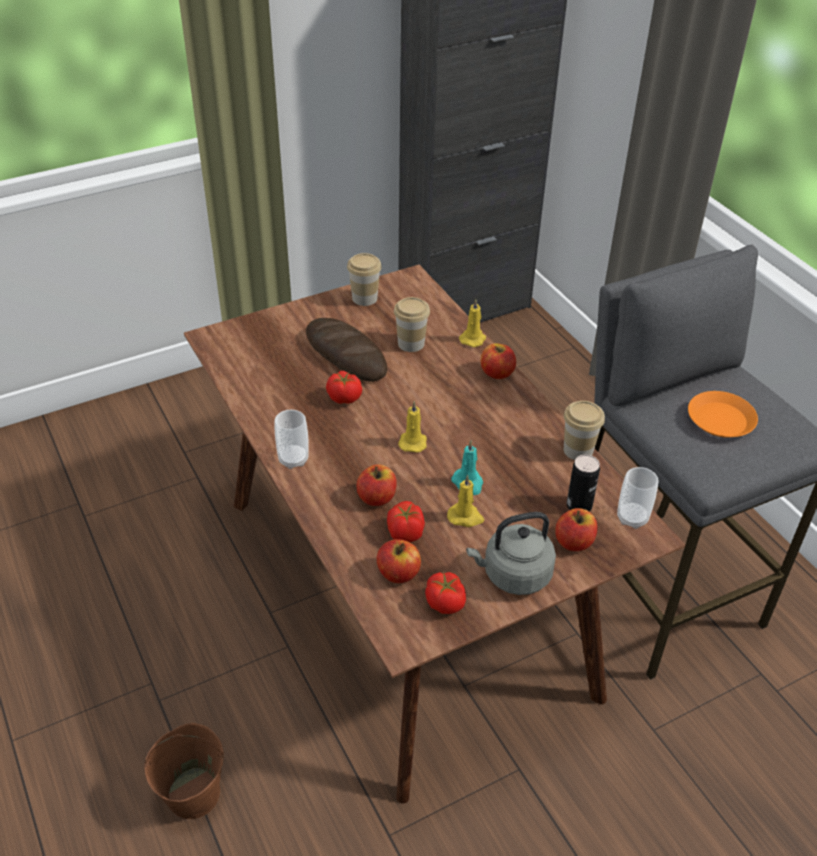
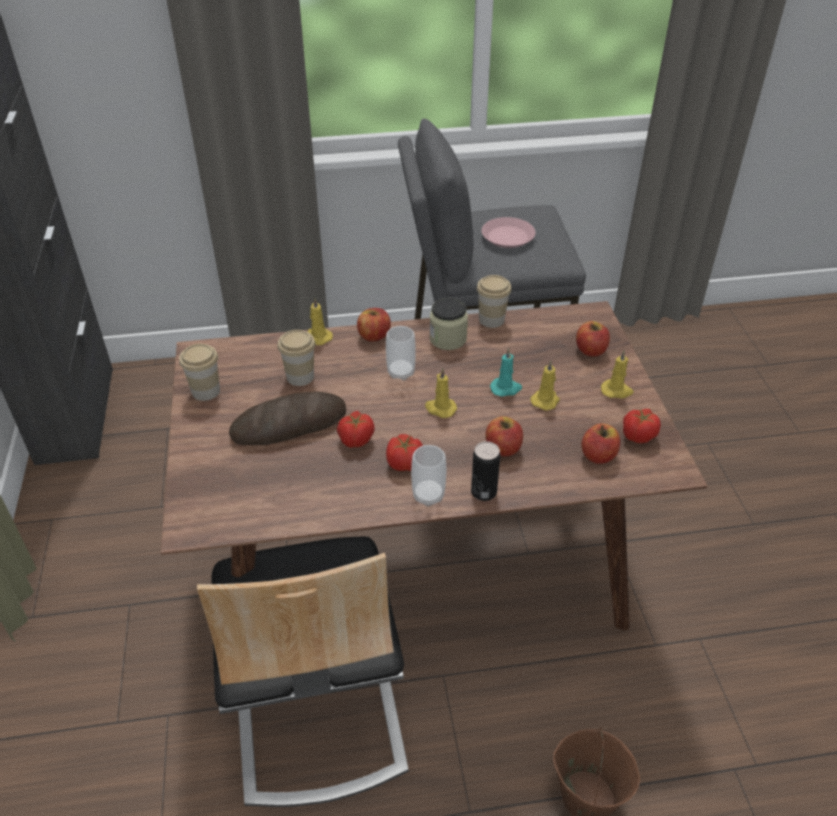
camera: 70 degrees left, 0 degrees up
tomato [387,501,425,542] -> tomato moved to [386,434,423,471]
grey kettle [466,512,556,595] -> yellow candle [601,350,634,399]
can [567,455,600,512] -> can moved to [471,441,500,501]
cup [617,467,659,529] -> cup moved to [386,326,416,381]
orange plate [688,391,758,438] -> pink plate [482,217,536,248]
none -> chair [197,537,409,807]
none -> jar [430,298,468,350]

